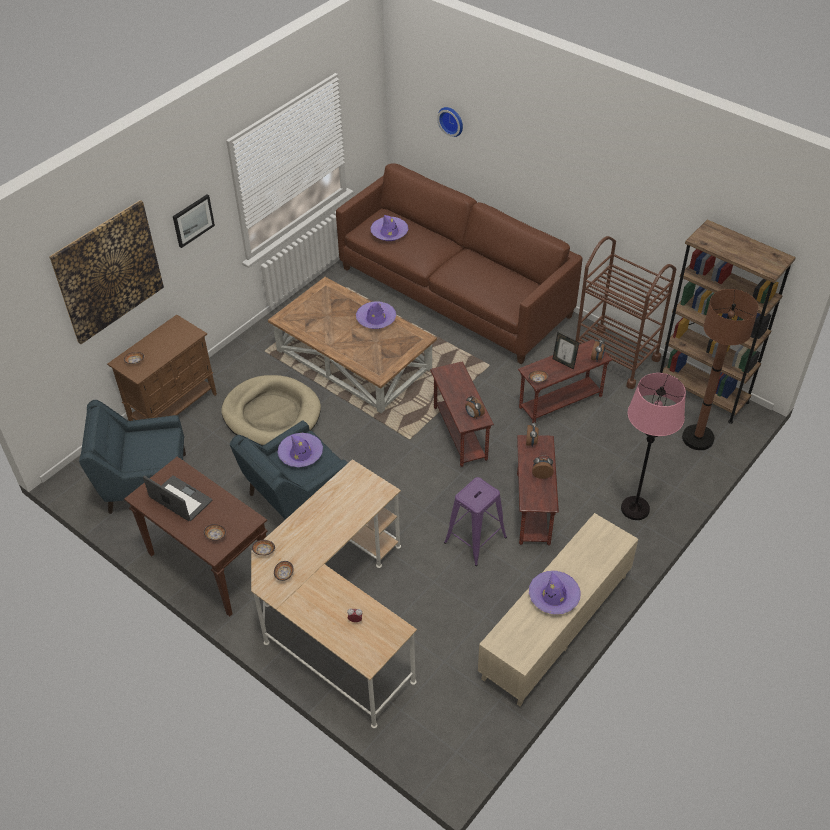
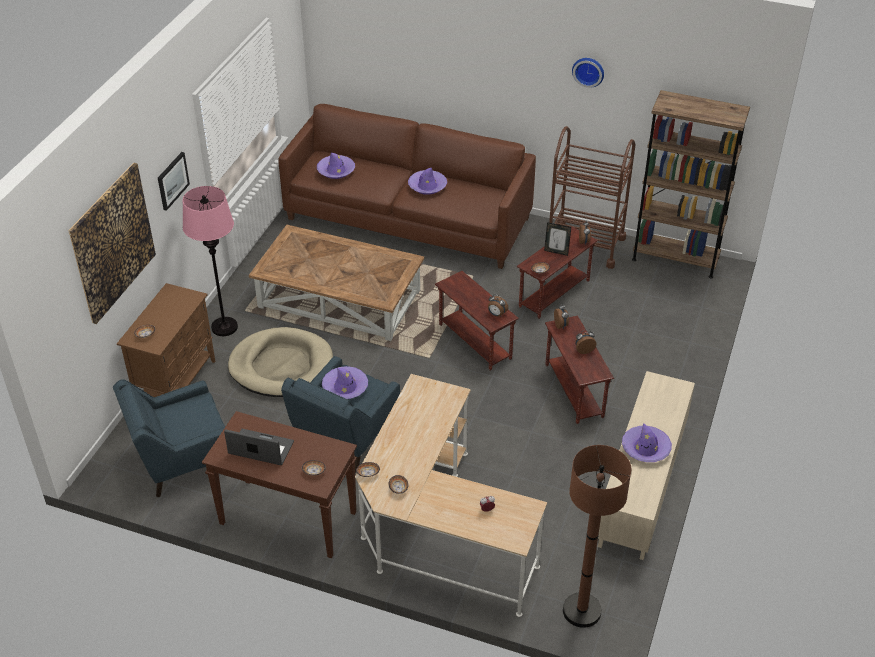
camera: 20 degrees left, 5 degrees down
purple hat [356,301,396,329] -> purple hat moved to [408,168,447,195]
wall clock [437,107,463,137] -> wall clock moved to [572,58,604,88]
purple stool [444,477,507,566] -> none
pink floor lamp [621,373,686,520] -> pink floor lamp moved to [183,186,238,336]
brown floor lamp [682,289,759,450] -> brown floor lamp moved to [563,445,631,628]

